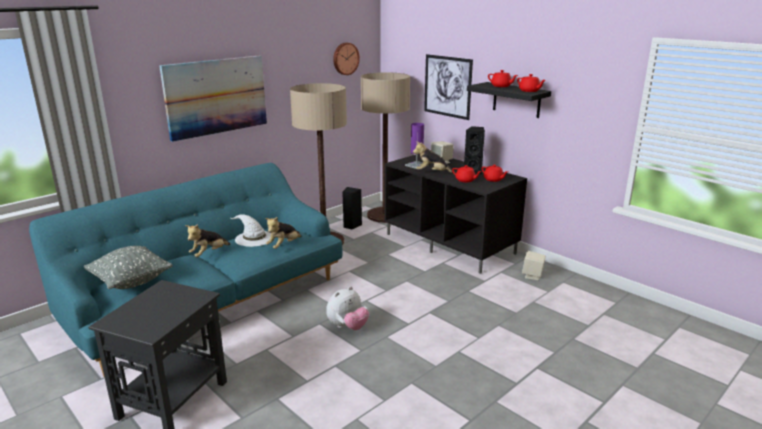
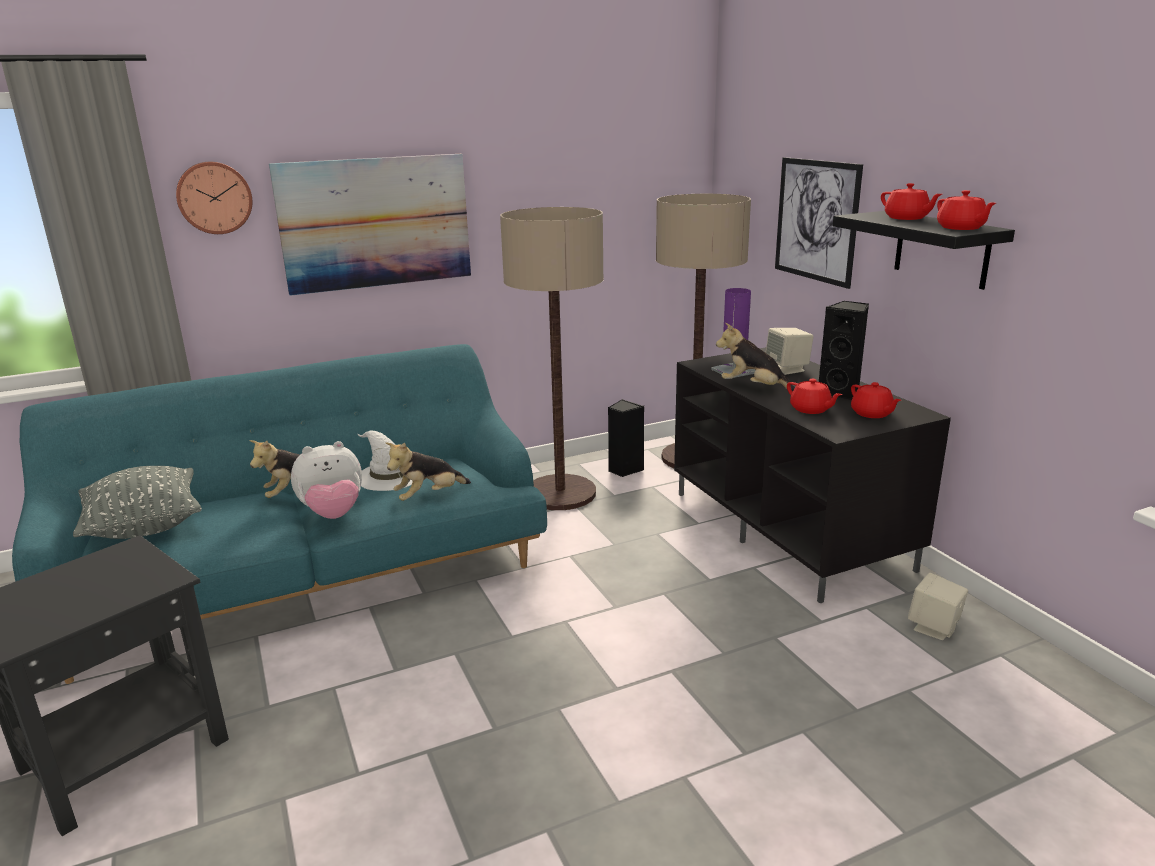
camera: 20 degrees right, 0 degrees up
plush toy [326,287,369,330] -> plush toy moved to [291,441,362,519]
wall clock [333,43,360,75] -> wall clock moved to [176,162,252,234]

